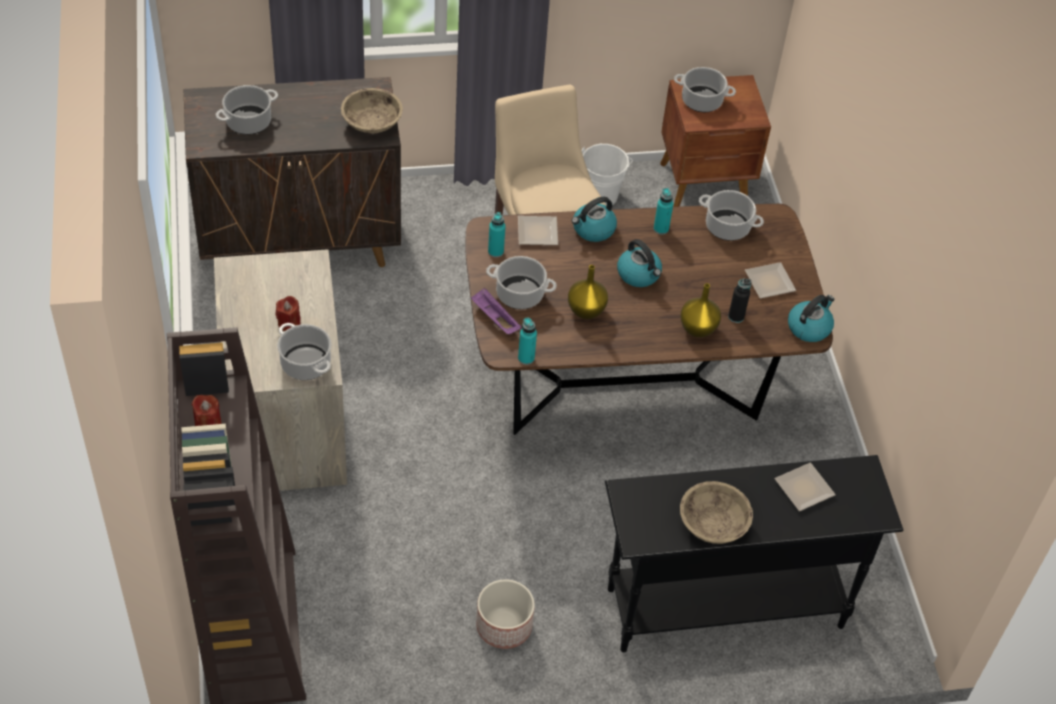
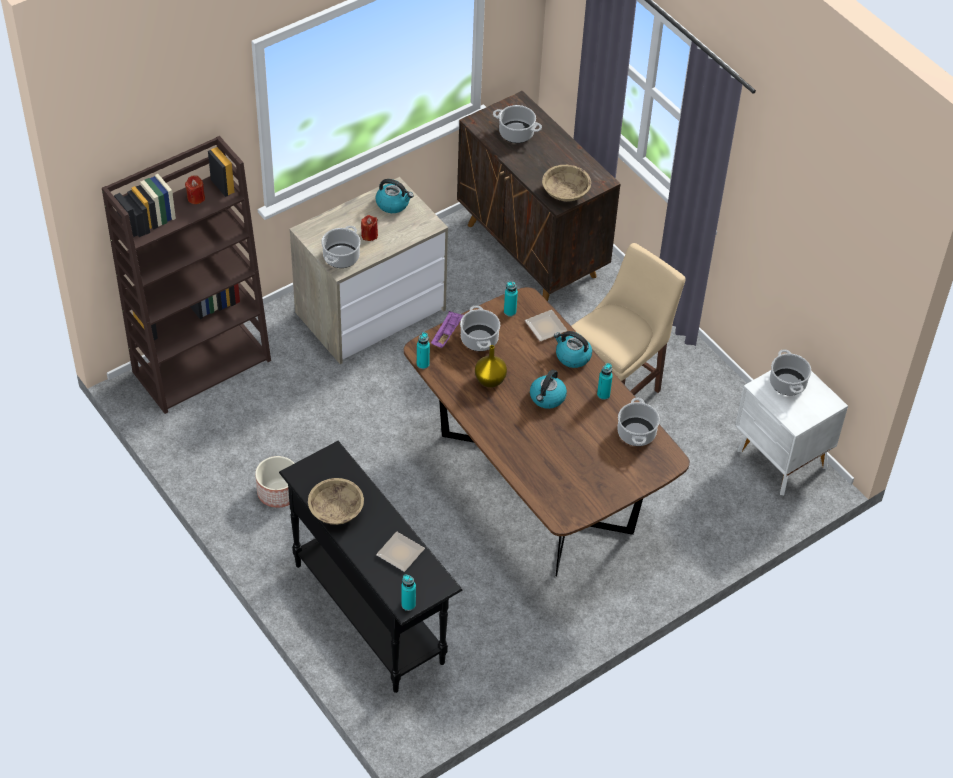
camera: 65 degrees right, 0 degrees up
white bucket [581,144,633,206] -> none
brown nightstand [660,75,771,207] -> white nightstand [735,370,848,495]
yellow vase [680,283,721,338] -> none
black bottle [728,278,751,323] -> none
plate [745,262,796,299] -> none
kettle [788,295,835,342] -> kettle moved to [376,179,414,213]
none -> turquoise bottle [401,574,416,611]

